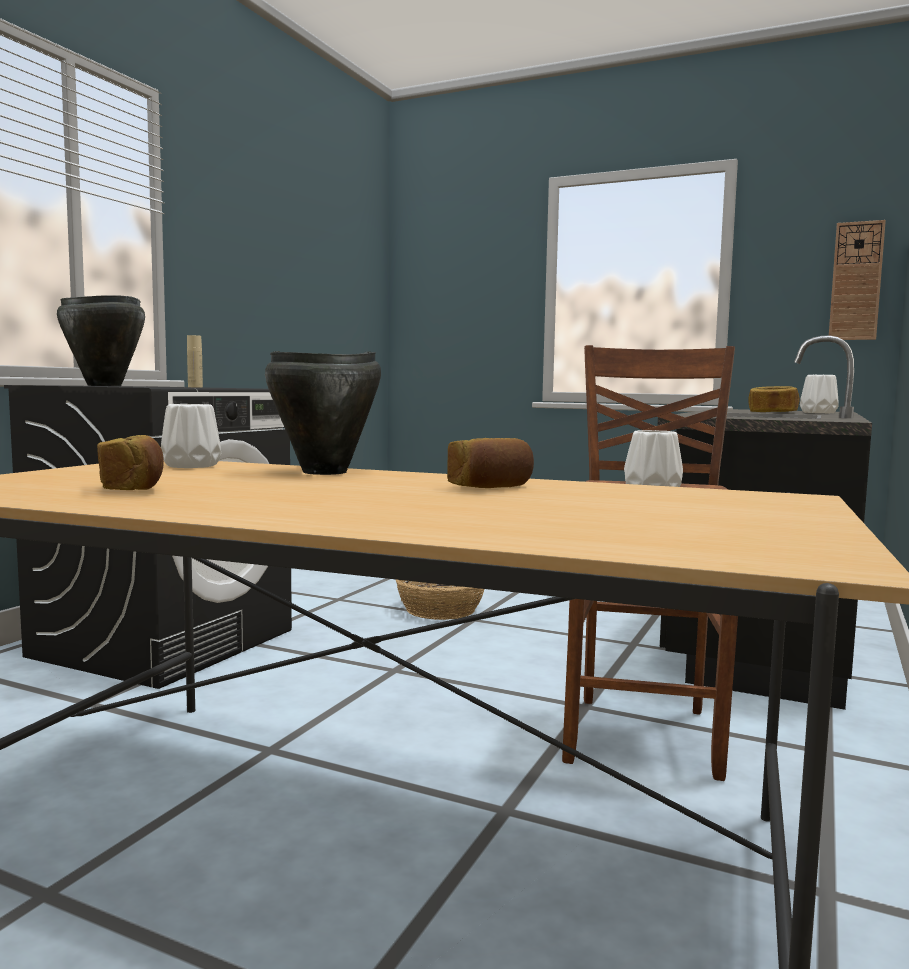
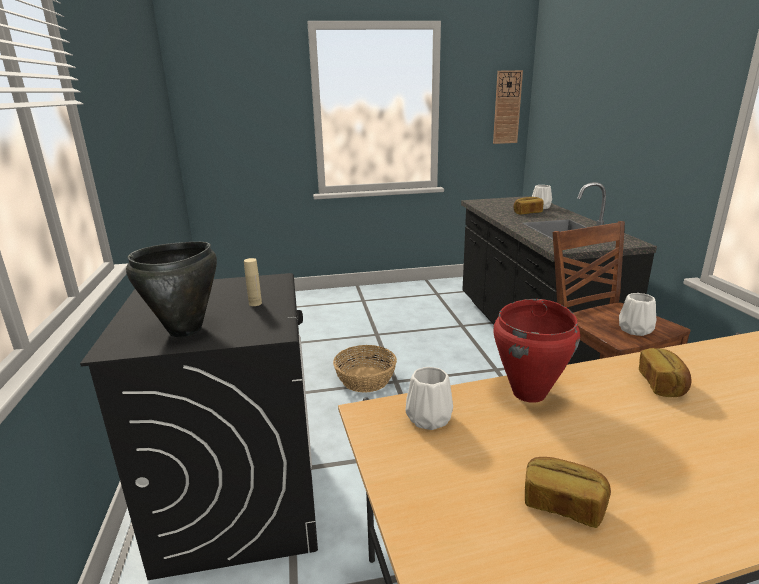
camera: 35 degrees left, 15 degrees up
black cooking pot [265,351,381,475] -> red cooking pot [493,299,580,403]

